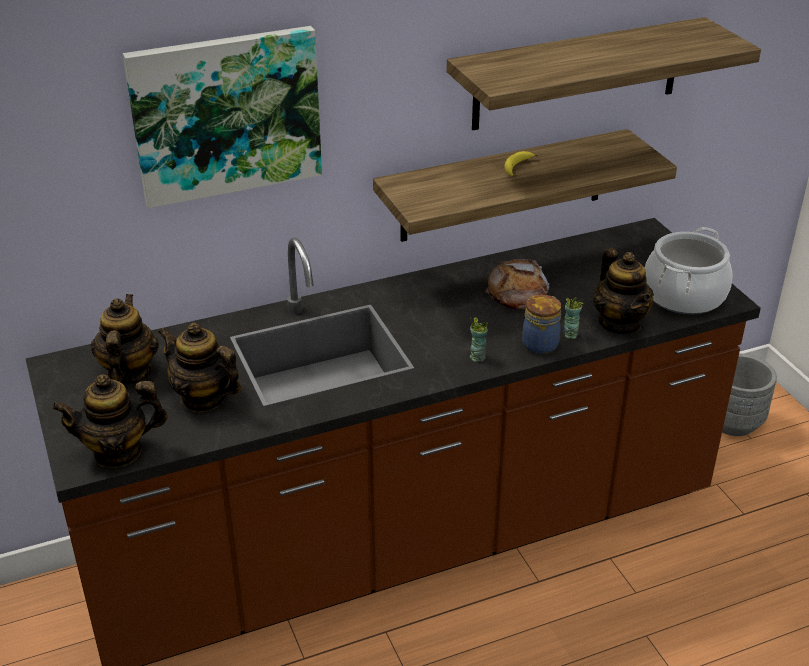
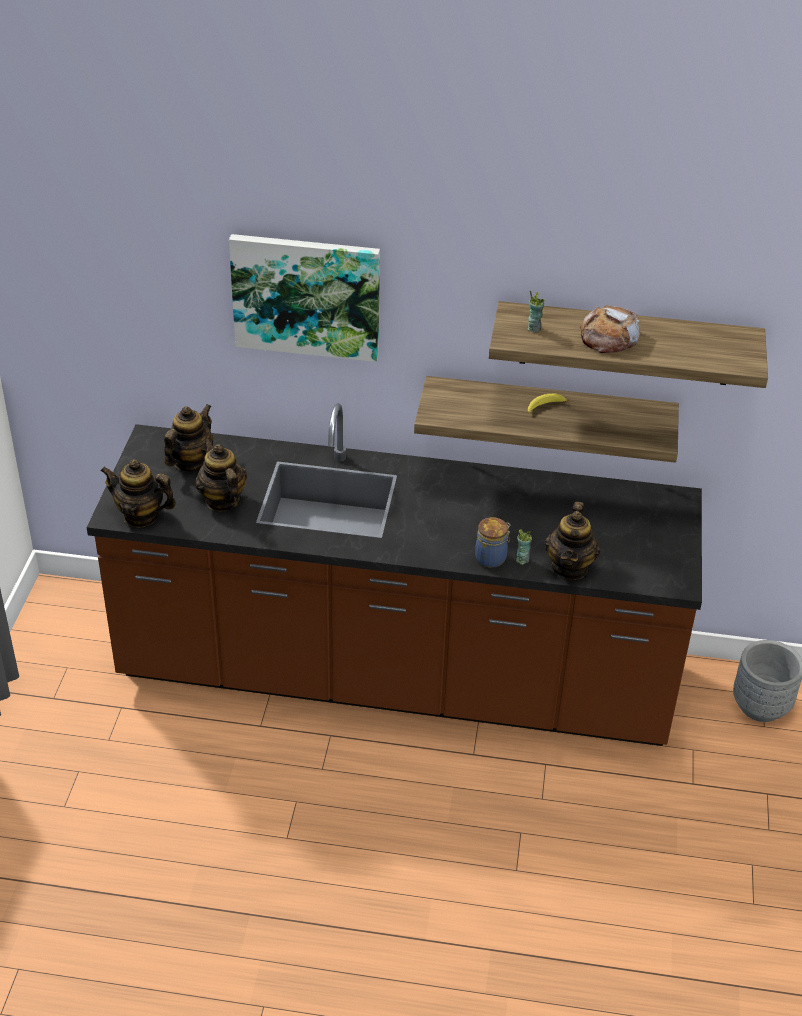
camera: 30 degrees right, 5 degrees up
cup [470,317,488,362] -> cup moved to [527,290,545,333]
bread [485,259,550,310] -> bread moved to [580,305,640,353]
cooking pot [645,227,733,315] -> none

